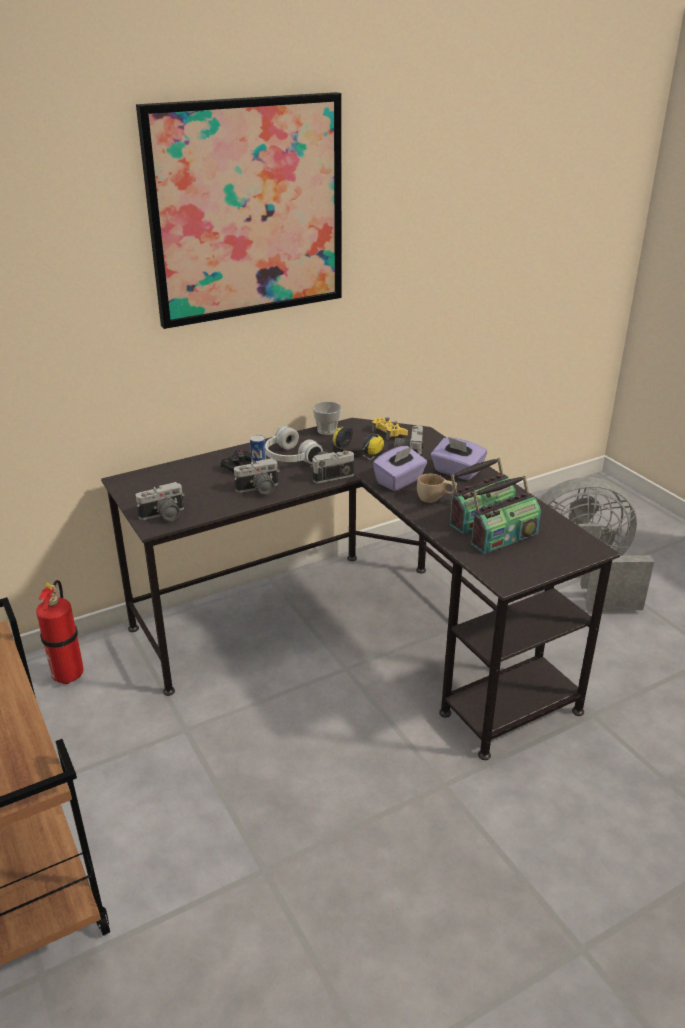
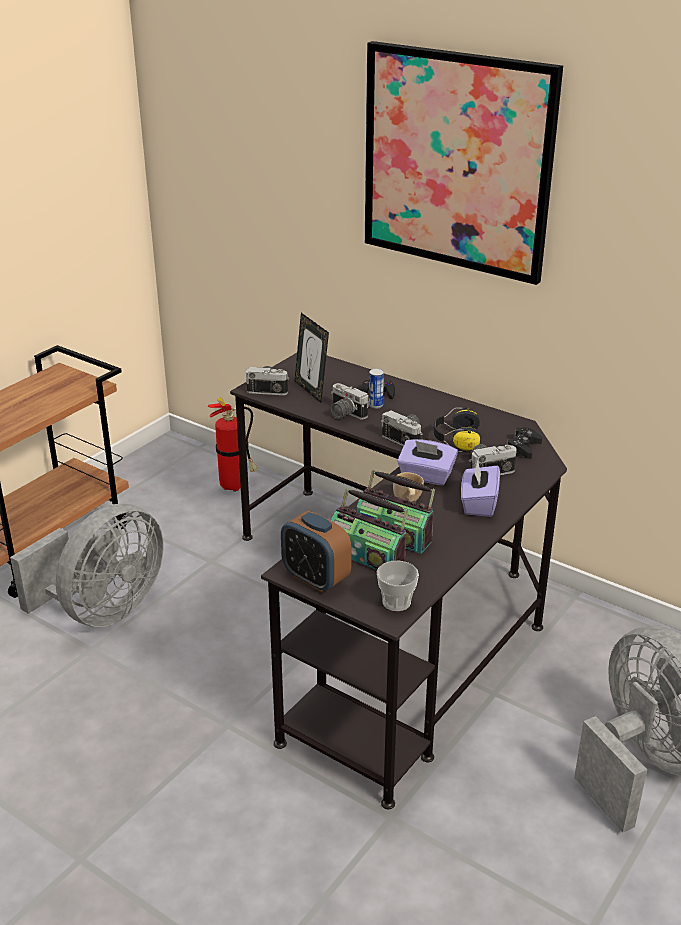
camera: 65 degrees right, 0 degrees up
camera [136,482,185,521] -> camera turned 150 degrees clockwise [246,366,289,395]
white headphones [265,426,323,464] -> none
cup [313,402,342,435] -> cup moved to [377,561,419,611]
yellow game controller [371,417,408,440] -> black game controller [507,427,542,459]
none -> grey fan [10,503,164,627]
none -> alarm clock [281,511,352,592]
none -> picture frame [295,313,329,403]

